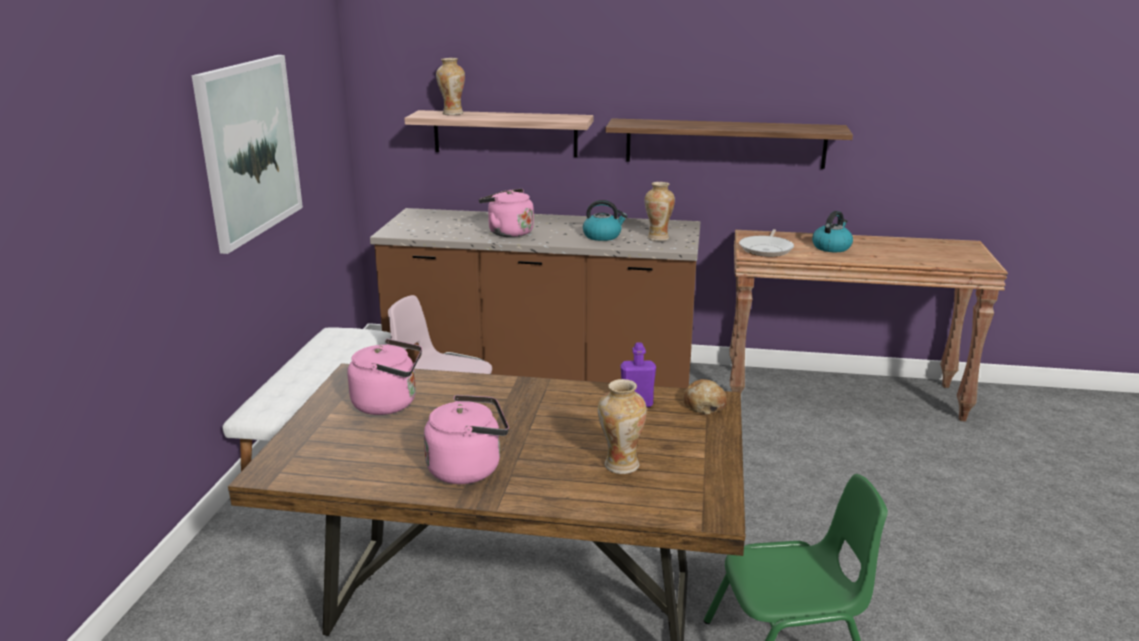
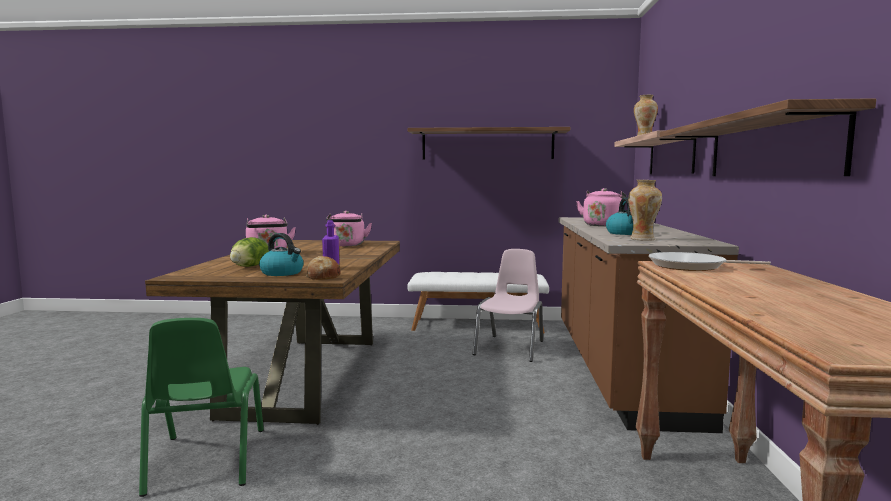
camera: 85 degrees right, 15 degrees down
picture [192,55,303,254] -> shelf [408,127,570,159]
vase [598,379,647,474] -> lettuce [230,237,269,267]
kettle [812,211,853,252] -> kettle moved to [259,233,303,276]

